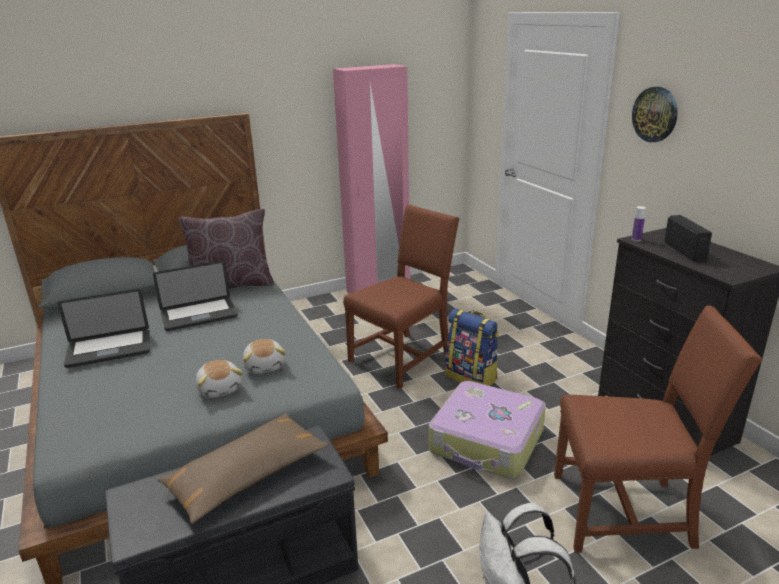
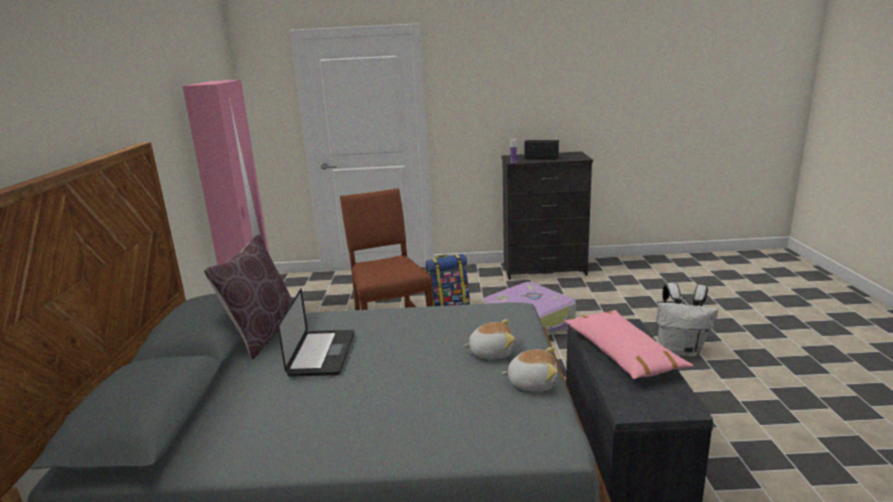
camera: 65 degrees left, 5 degrees down
laptop [57,289,150,368] -> none
brown pillow [158,413,329,524] -> pink pillow [565,310,693,379]
plush toy [243,339,286,374] -> plush toy moved to [501,347,558,391]
brown chair [554,305,763,553] -> none
wall clock [632,87,678,142] -> none

